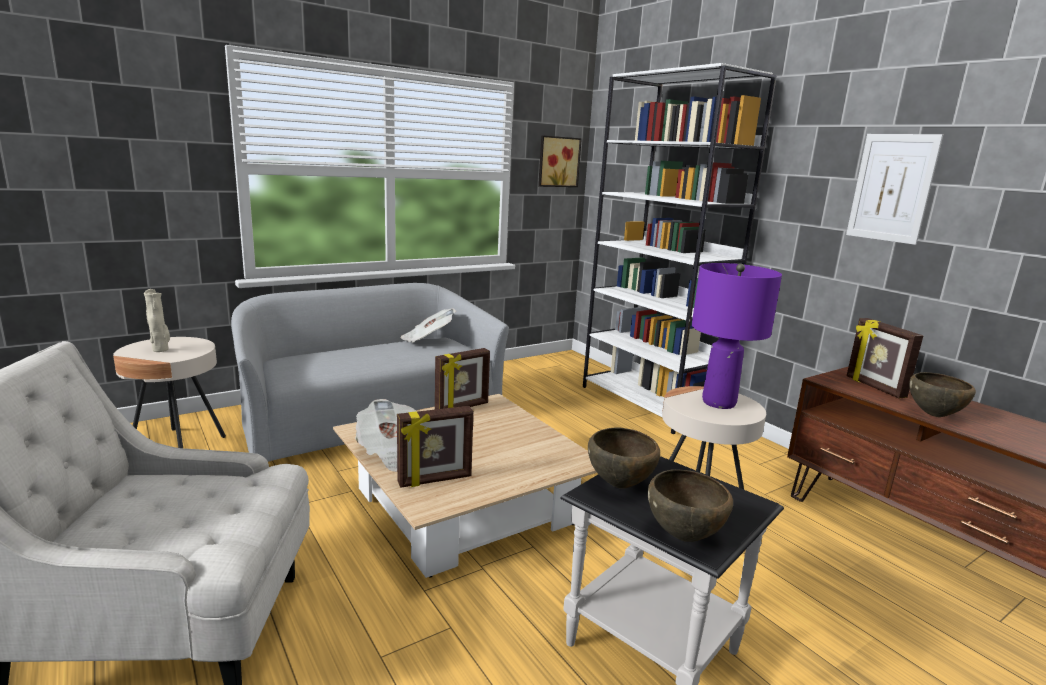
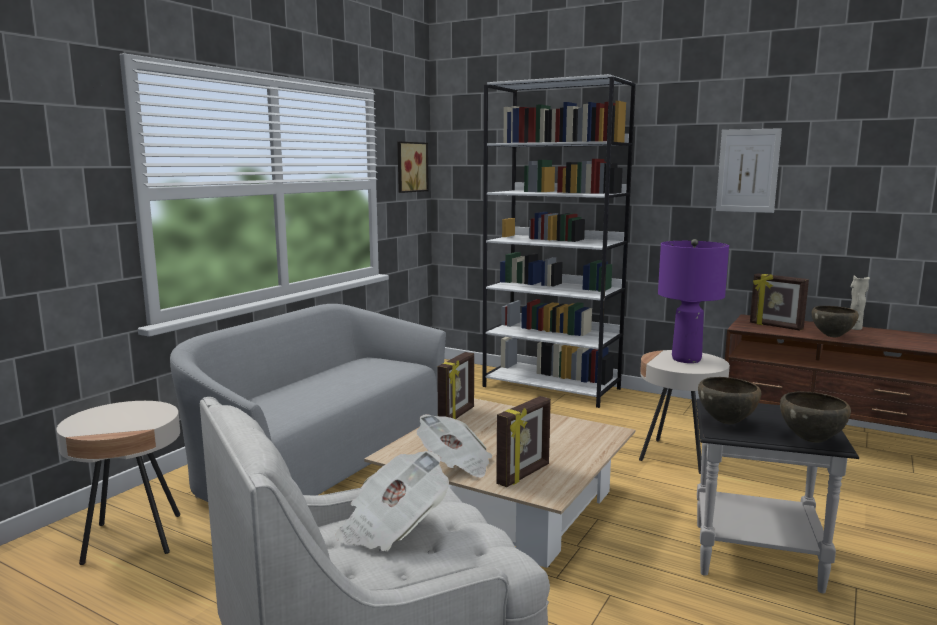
camera: 25 degrees left, 5 degrees down
beige vase [144,289,170,352] -> beige vase moved to [850,275,870,330]
newspaper [400,309,456,343] -> newspaper moved to [335,451,449,551]

